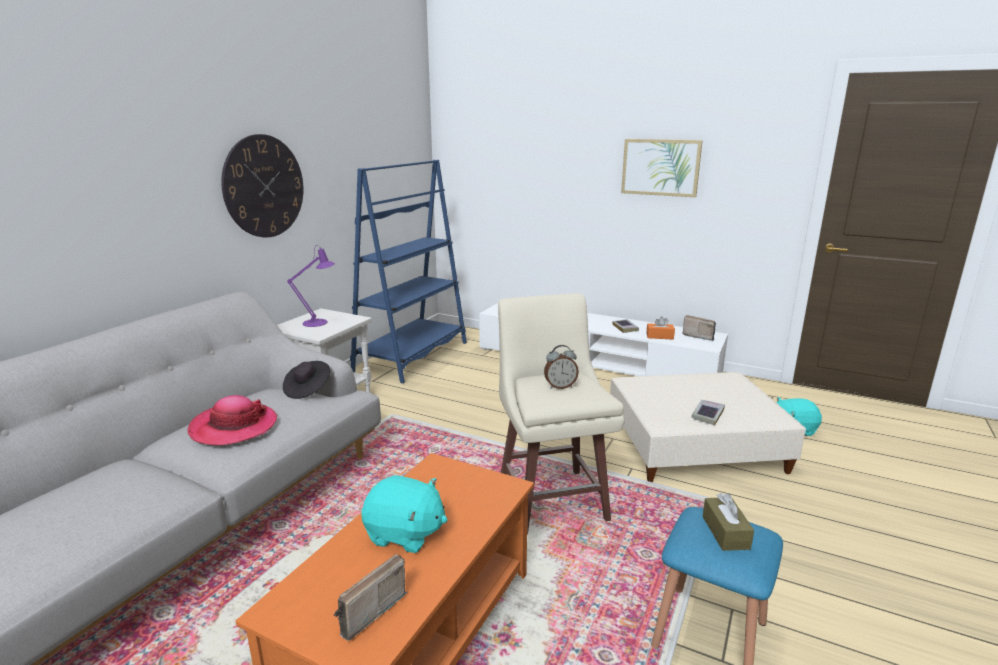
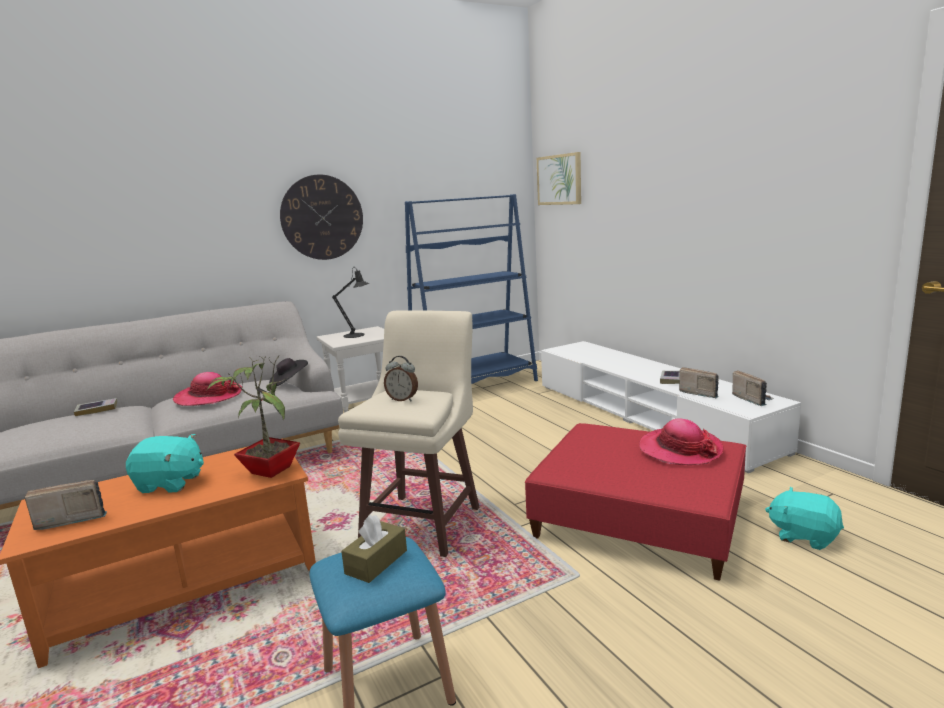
camera: 35 degrees right, 5 degrees down
purple table lamp [287,245,335,327] -> black table lamp [332,267,369,338]
turquoise plush toy [362,475,447,553] -> turquoise plush toy turned 45 degrees counterclockwise [126,434,204,493]
beige ottoman [610,372,806,482] -> red ottoman [525,423,747,581]
picture [621,139,703,197] -> picture moved to [537,152,581,205]
orange tissue box [646,316,675,340] -> radio [679,367,719,398]
book [691,400,725,425] -> book moved to [74,398,118,416]
none -> potted plant [207,355,300,478]
none -> hat [639,418,724,465]

